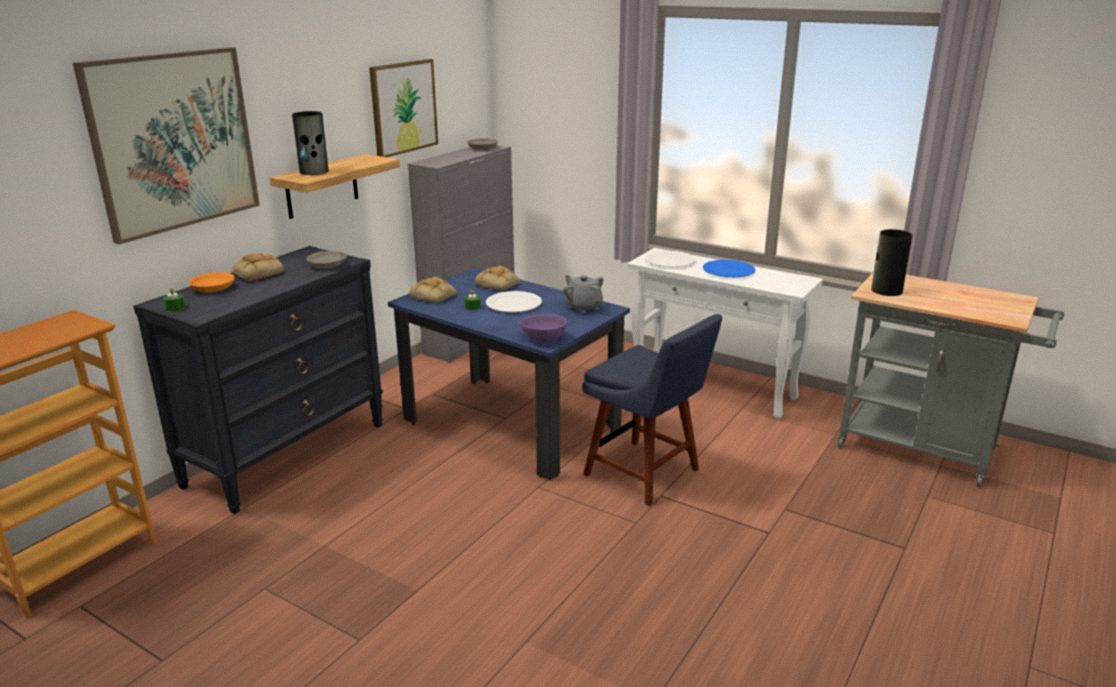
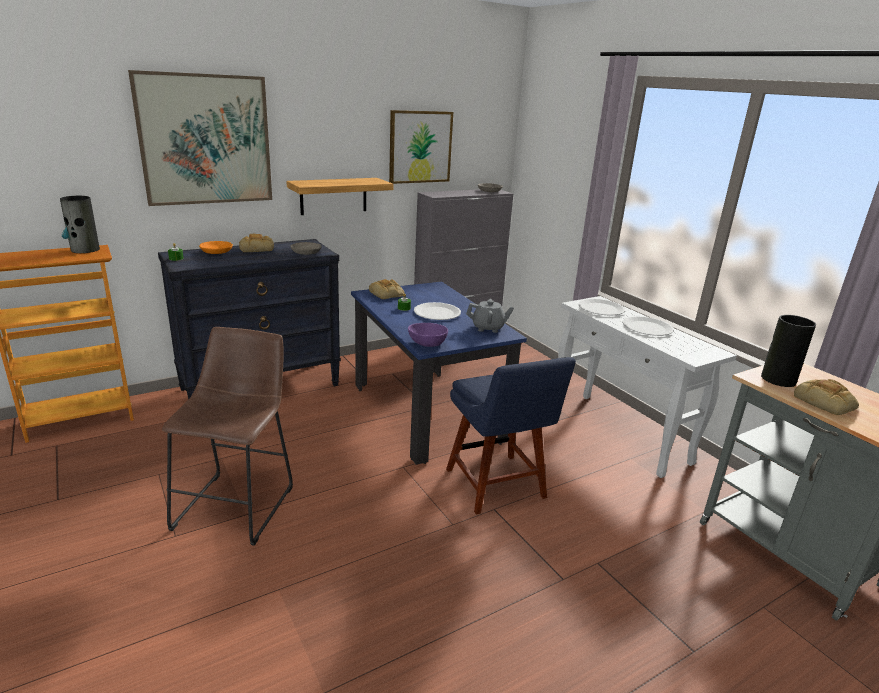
camera: 25 degrees right, 0 degrees up
vase [292,111,329,175] -> vase moved to [60,196,100,253]
bread [475,266,520,291] -> bread moved to [794,379,859,415]
grey teapot [563,275,604,313] -> grey teapot turned 105 degrees clockwise [466,299,514,333]
blue plate [703,260,756,277] -> white plate [623,316,674,336]
none -> brown stool [162,327,293,546]

